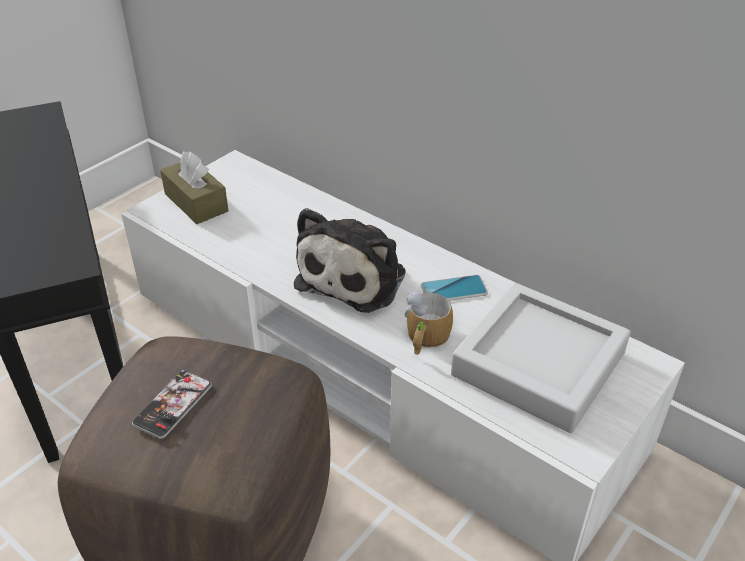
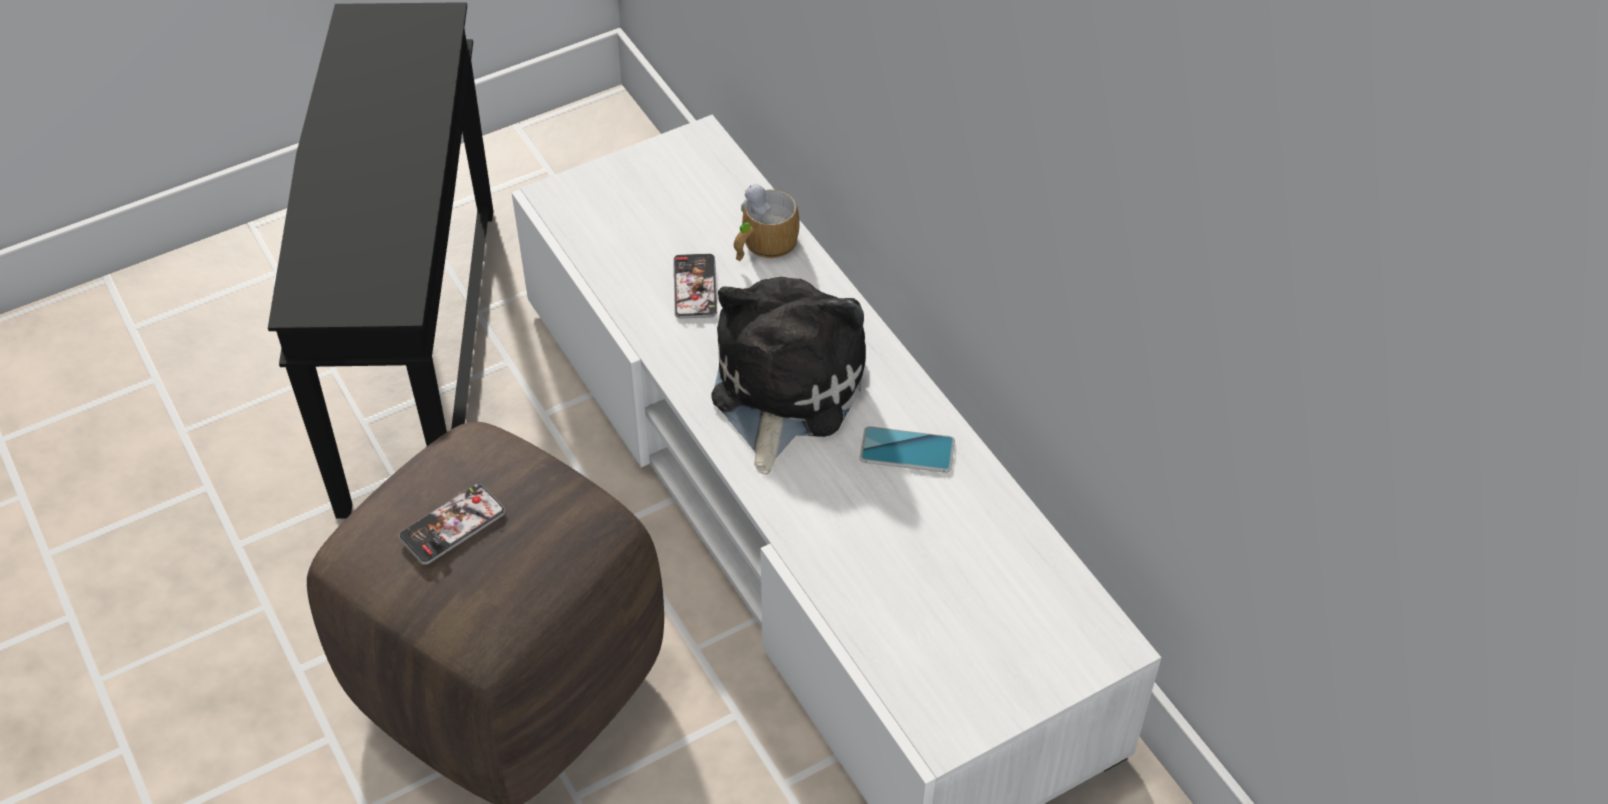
camera: 20 degrees right, 10 degrees up
brown tissue box [160,151,229,224] -> none
plush toy [294,208,406,313] -> plush toy turned 150 degrees clockwise [711,276,866,474]
mug [404,291,453,355] -> mug moved to [733,184,800,261]
grey tray [451,283,631,433] -> none
none -> phone [673,253,717,319]

